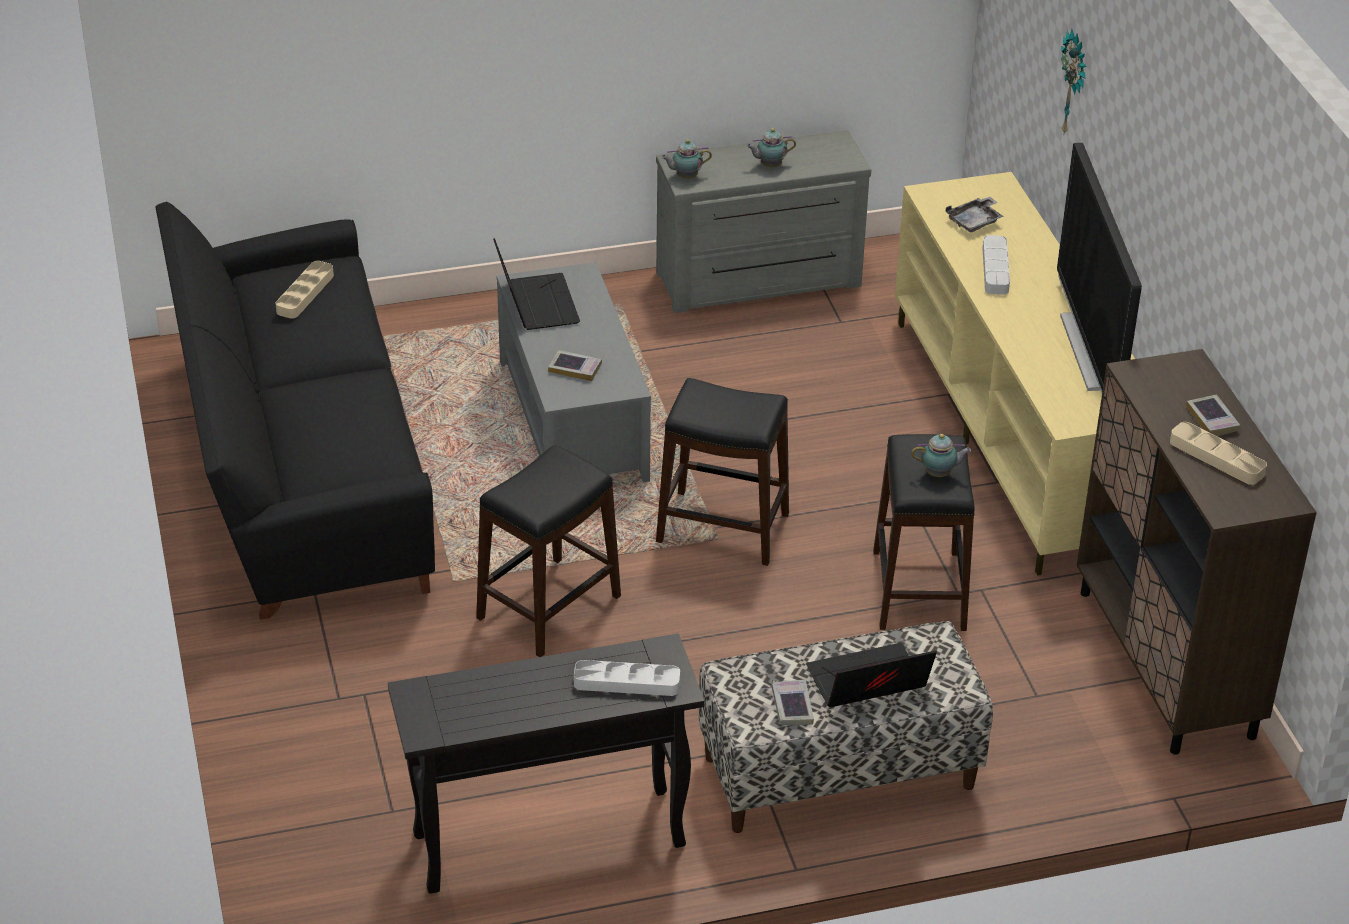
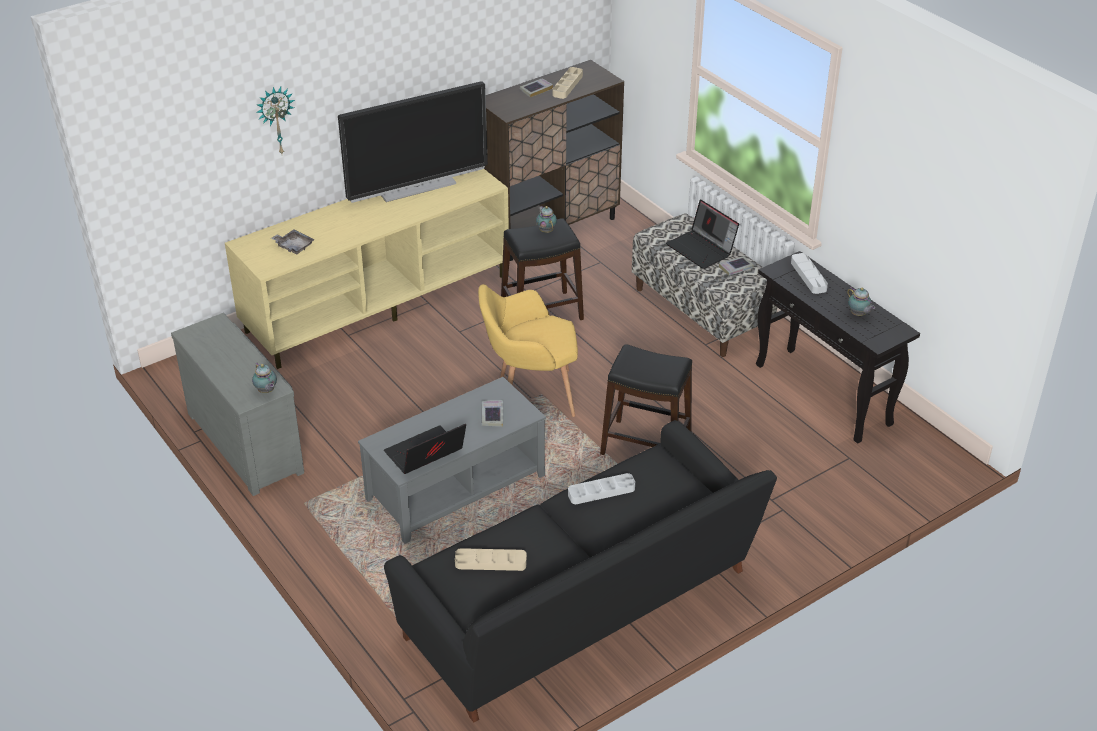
camera: 110 degrees left, 0 degrees up
black stool [656,378,789,566] -> yellow armchair [478,284,578,417]
teapot [746,128,796,167] -> teapot moved to [847,287,875,316]
grey tray [982,235,1010,294] -> grey tray moved to [568,473,635,504]

